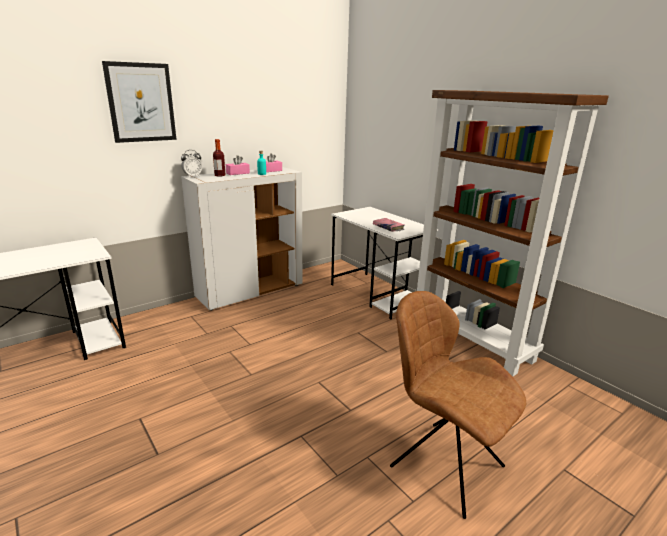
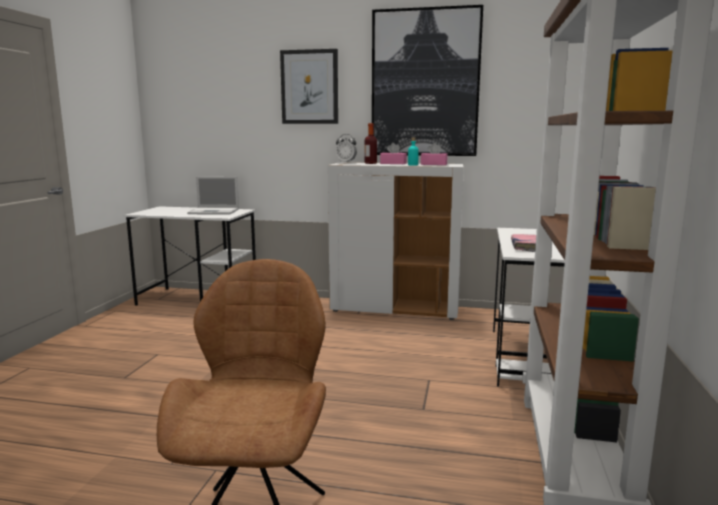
camera: 50 degrees right, 10 degrees down
none -> laptop [187,176,239,215]
none -> picture [372,5,483,156]

